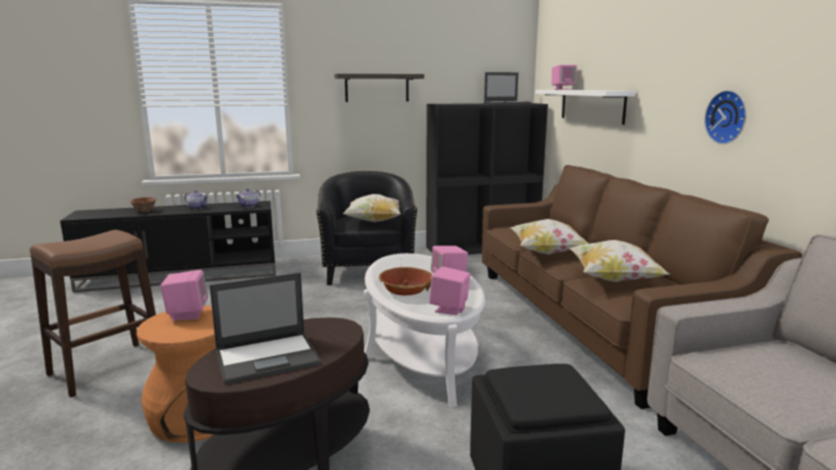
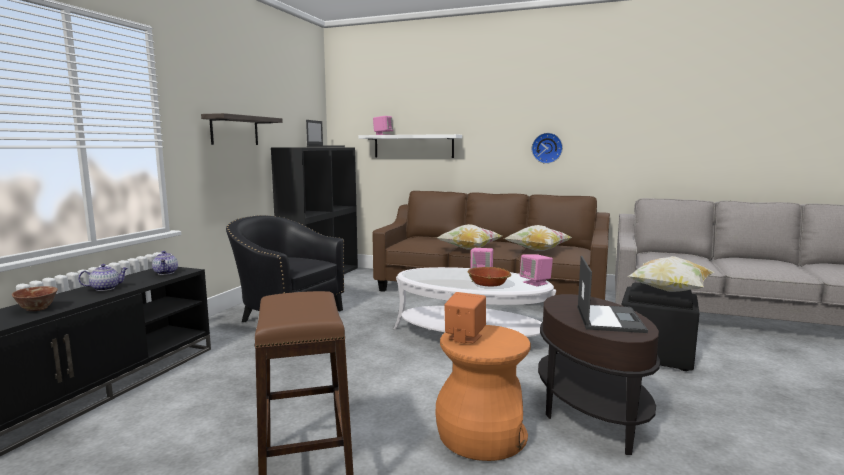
camera: 55 degrees left, 5 degrees down
pink speaker [160,270,208,321] -> orange speaker [444,292,486,343]
pillow [343,194,401,222] -> pillow moved to [628,256,715,292]

